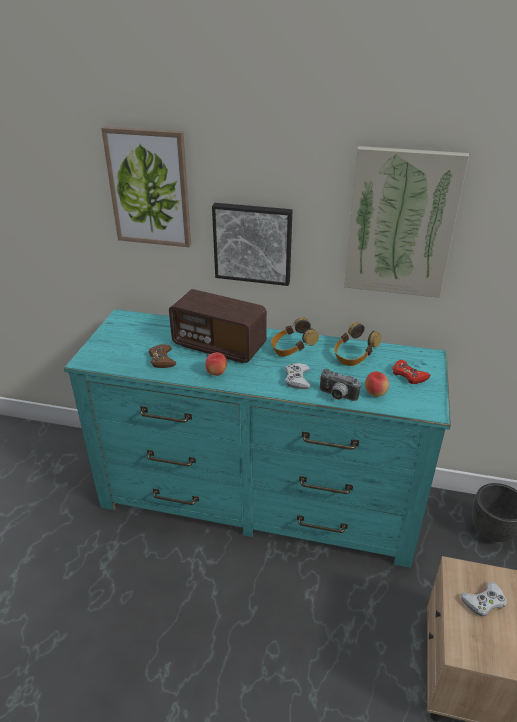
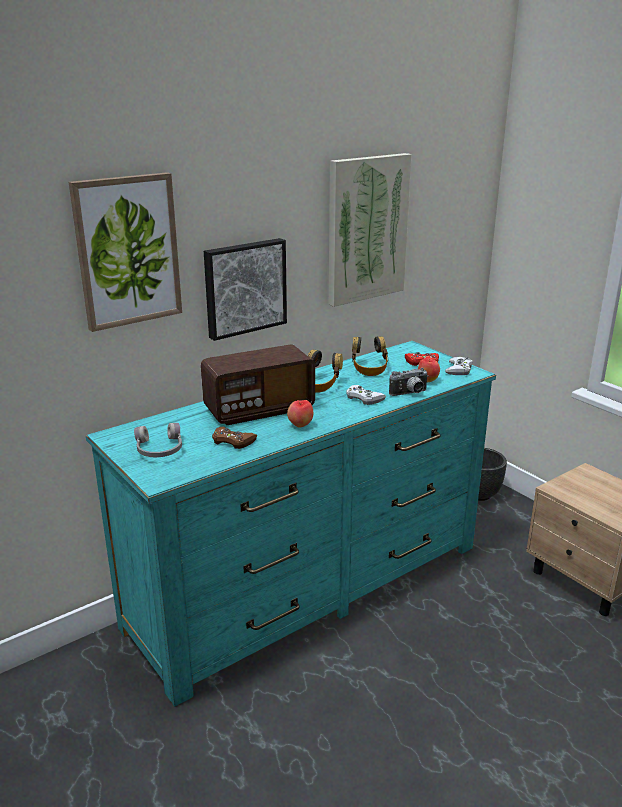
camera: 50 degrees left, 10 degrees down
white game controller [461,582,507,617] -> white game controller moved to [445,357,473,375]
none -> grey headphones [134,423,182,457]

